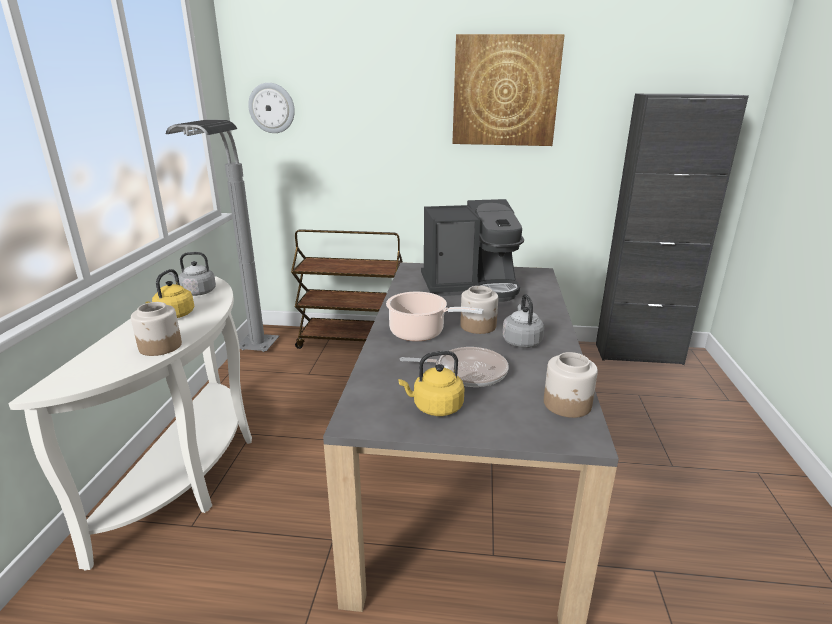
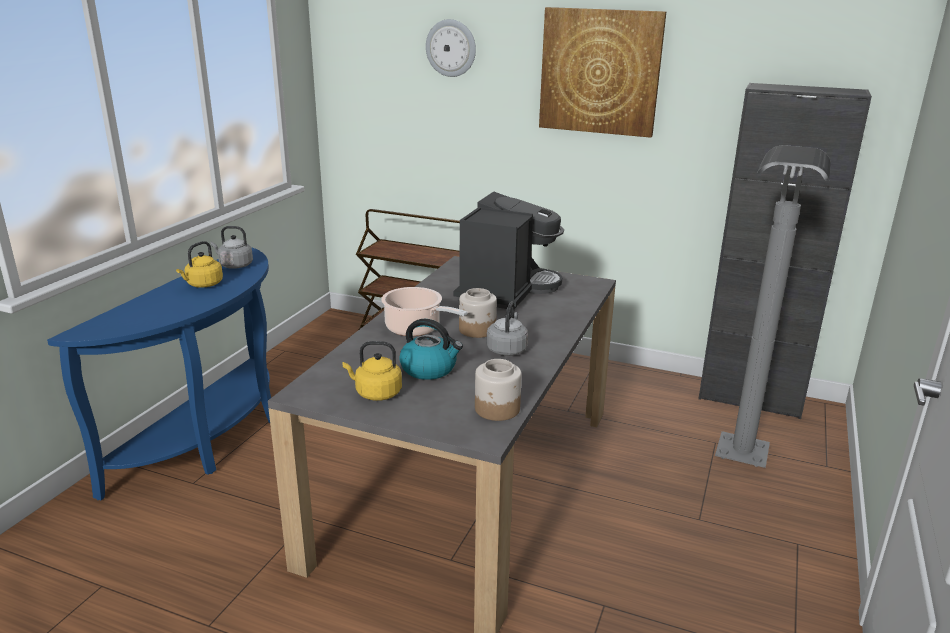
camera: 15 degrees right, 0 degrees up
white console table [8,276,252,571] -> blue console table [47,247,271,500]
jar [131,302,182,356] -> none
grey floor lamp [166,120,280,352] -> grey floor lamp moved to [715,145,831,468]
wall clock [248,83,295,133] -> wall clock moved to [426,19,476,77]
frying pan [400,347,509,387] -> kettle [399,319,463,380]
coffee machine [421,199,524,302] -> coffee machine turned 75 degrees counterclockwise [453,192,564,309]

